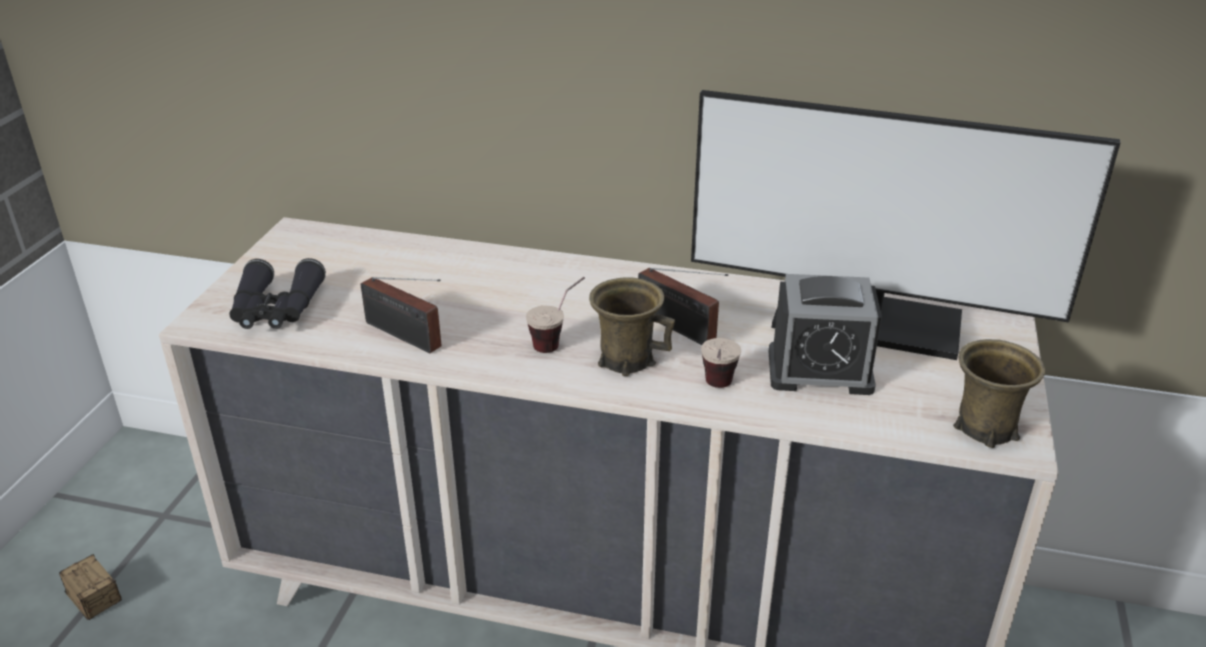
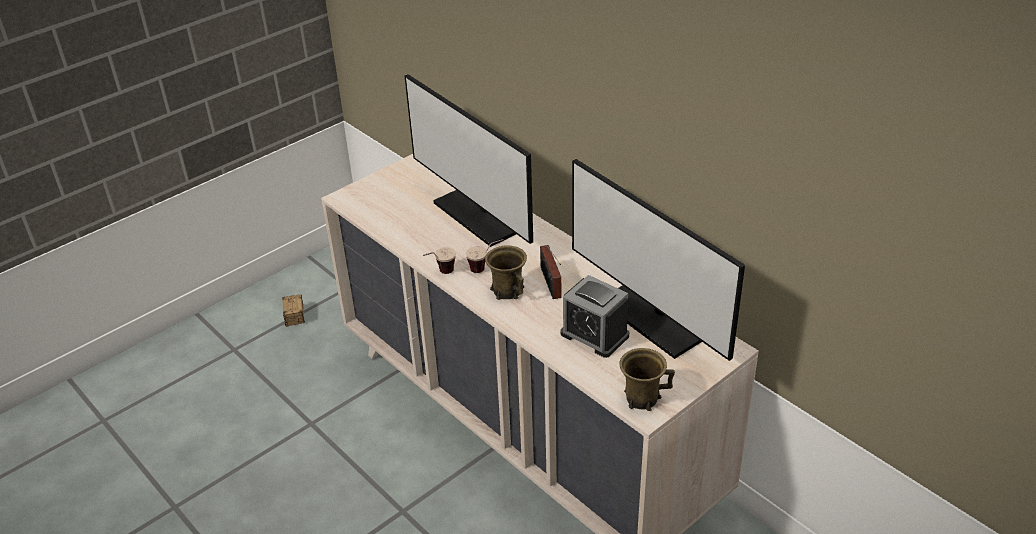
camera: 35 degrees right, 5 degrees up
black binoculars [229,258,326,329] -> none
radio [361,277,441,353] -> none
cup [701,338,741,388] -> cup moved to [423,247,456,274]
none -> monitor [404,74,533,247]

